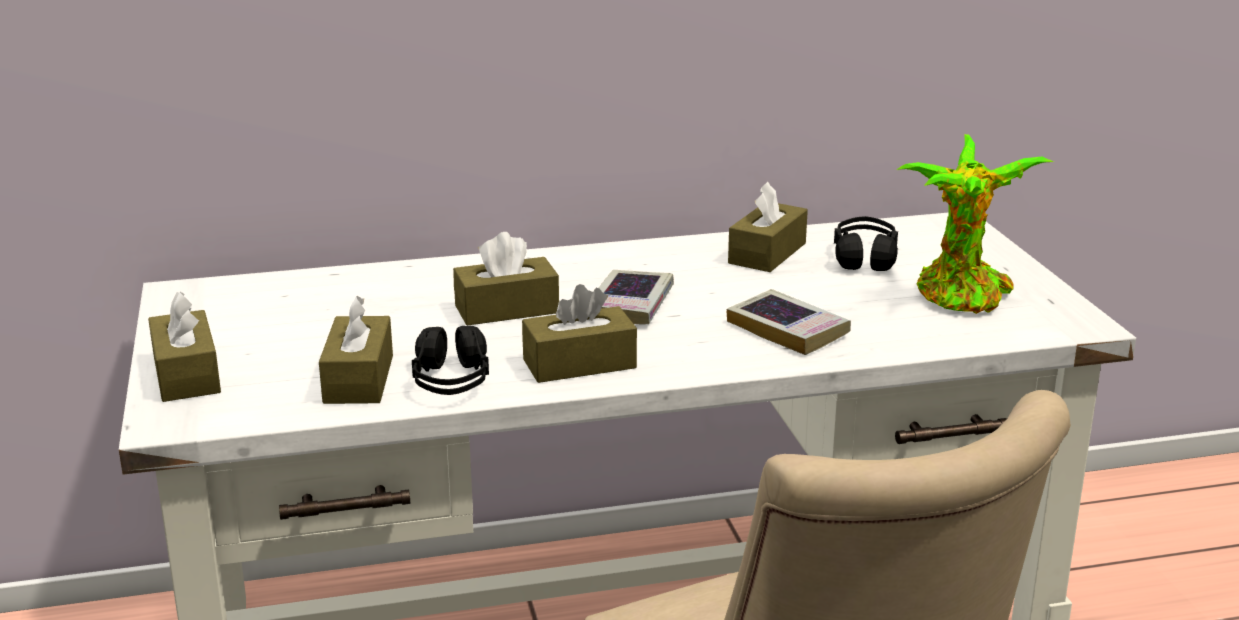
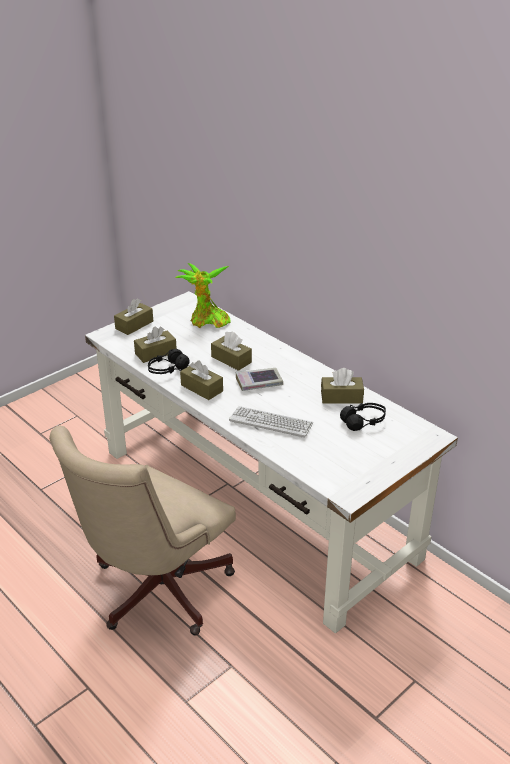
camera: 60 degrees right, 10 degrees up
book [727,289,851,355] -> keyboard [229,406,314,438]
potted plant [896,134,1054,314] -> potted plant moved to [175,263,231,328]

